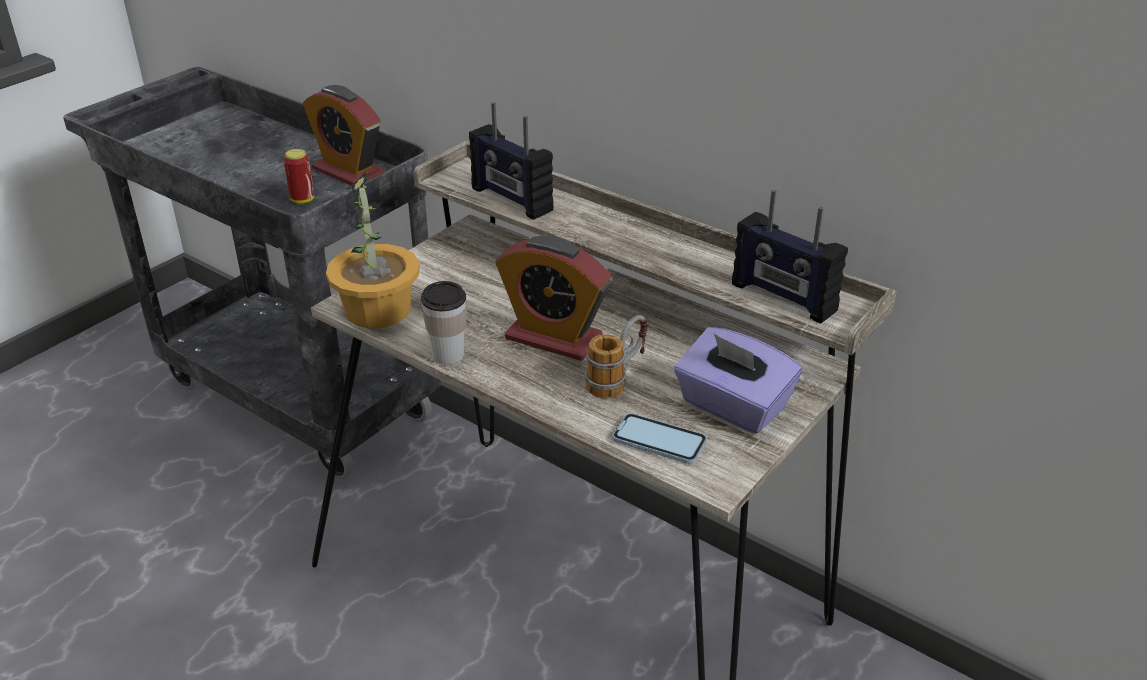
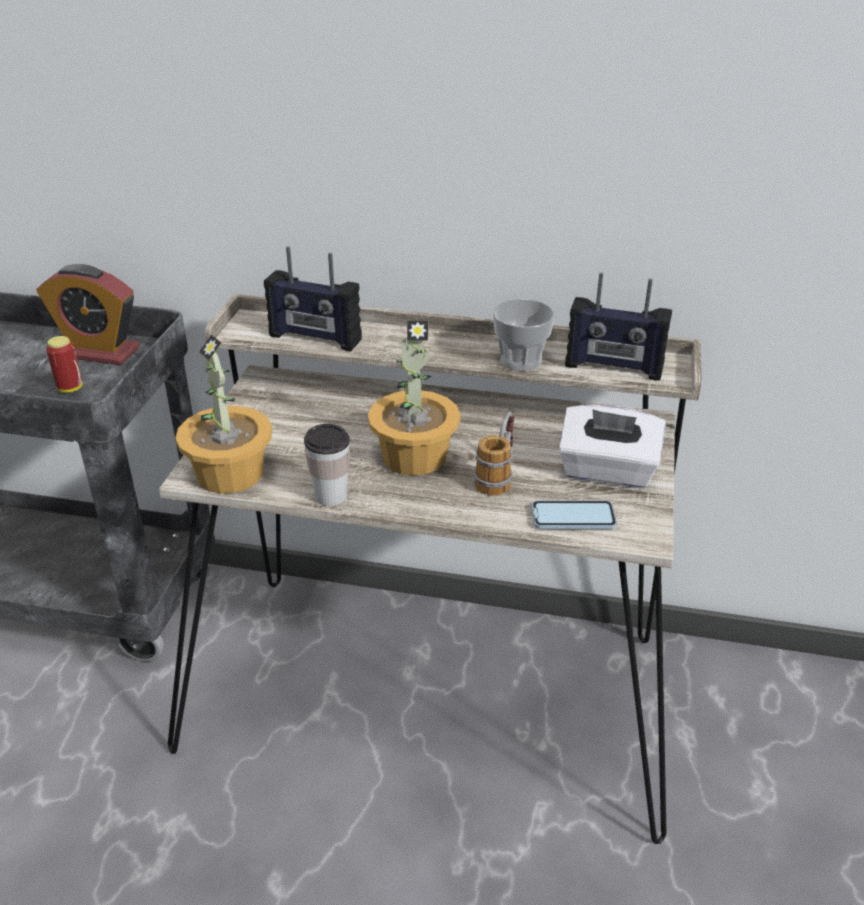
camera: 25 degrees left, 0 degrees up
alarm clock [495,236,611,361] -> potted plant [368,321,460,476]
purple tissue box [674,327,802,434] -> white tissue box [559,405,665,488]
none -> cup [493,299,555,371]

